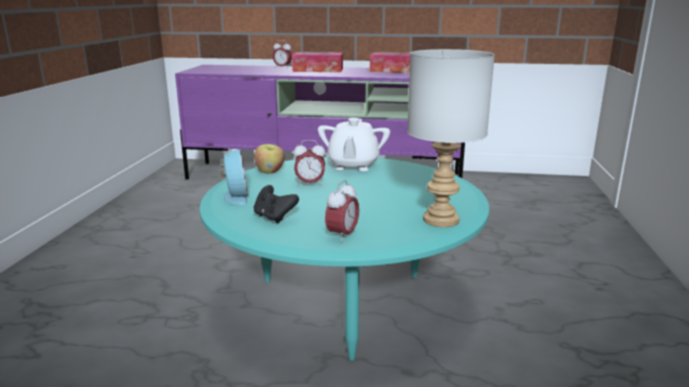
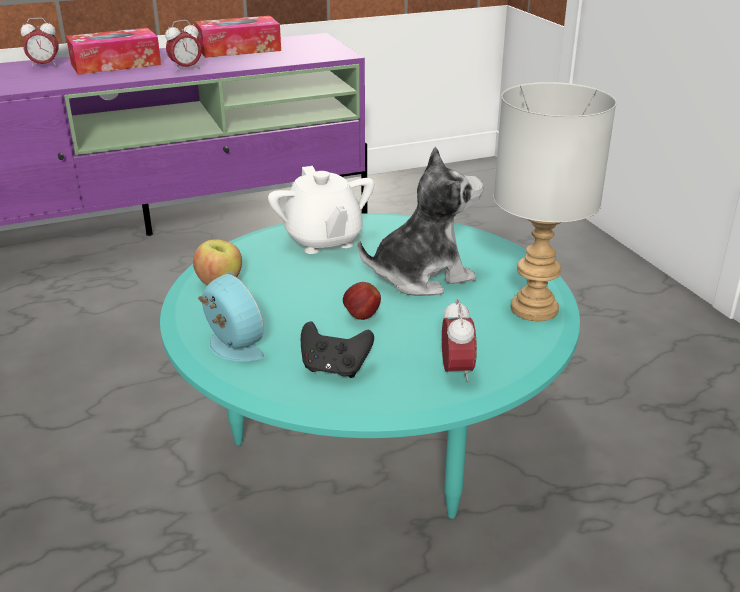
camera: 30 degrees left, 10 degrees up
alarm clock [293,140,326,186] -> alarm clock moved to [165,20,202,72]
none -> apple [343,282,381,320]
none -> plush toy [358,147,483,296]

